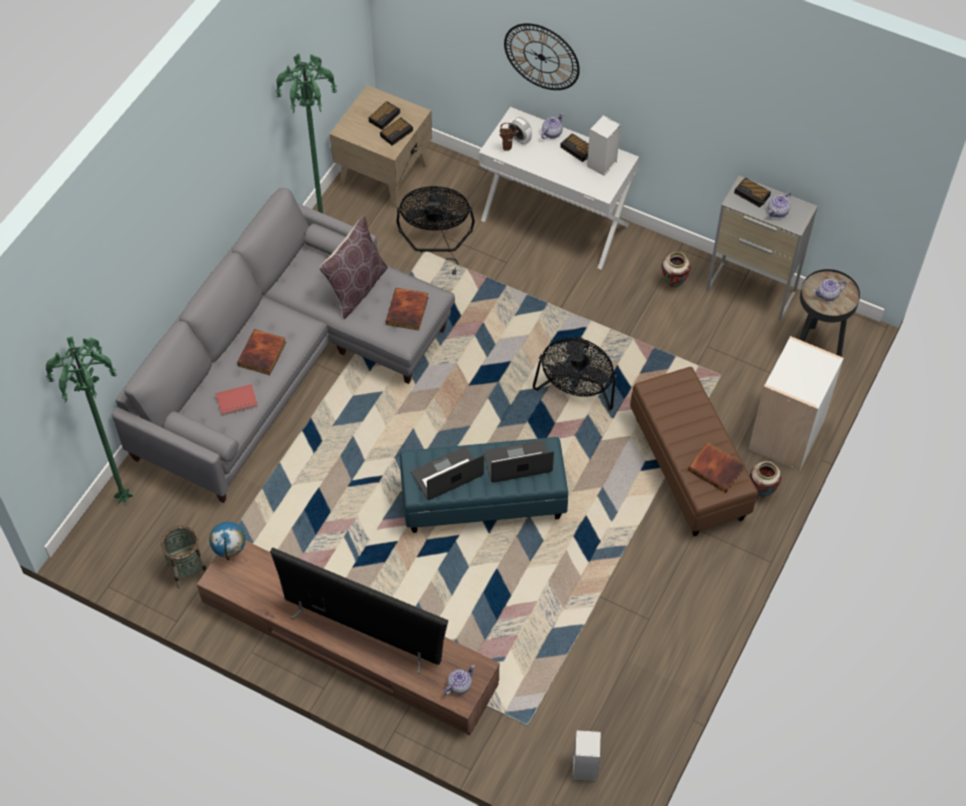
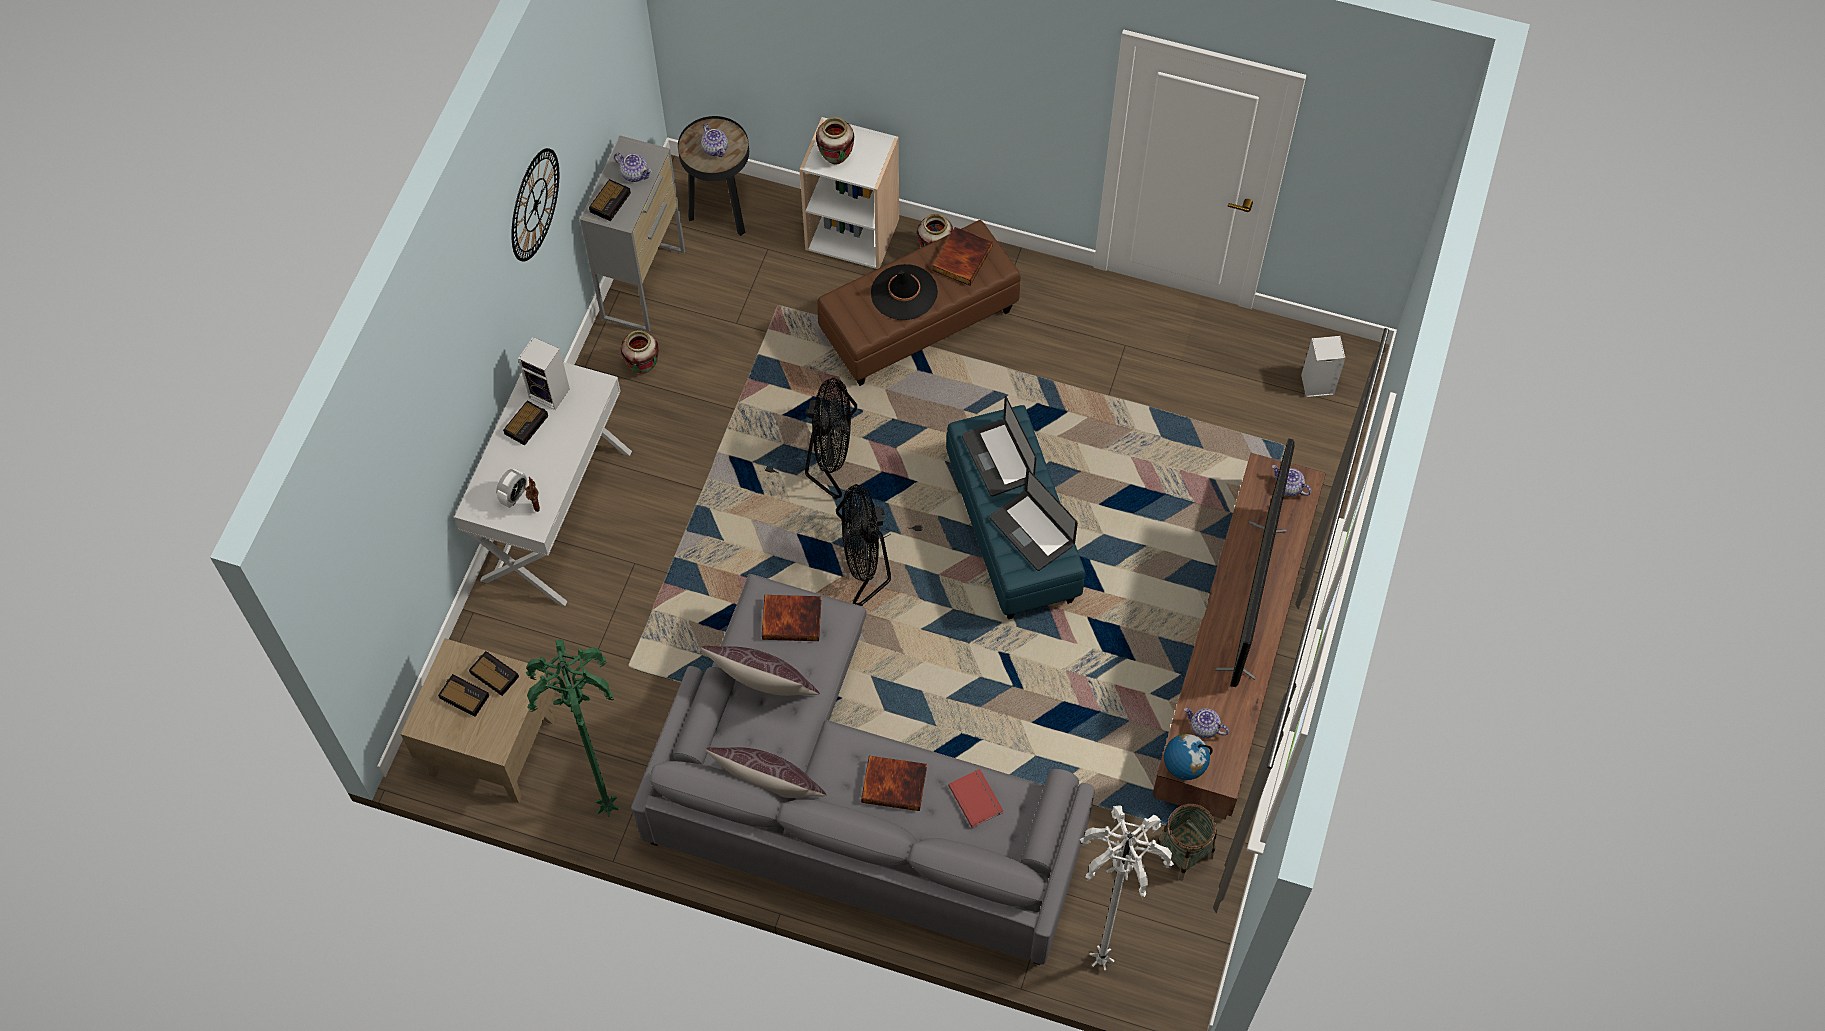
camera: 100 degrees left, 5 degrees up
green floor lamp [45,337,133,504] -> white floor lamp [1080,805,1174,970]
black fan [396,186,475,275] -> black fan moved to [836,484,924,606]
wall clock [504,23,580,90] -> wall clock moved to [511,148,559,262]
teapot [541,113,563,139] -> teapot moved to [1184,708,1229,738]
none -> brown pillow [706,747,826,798]
none -> vase [816,117,854,165]
none -> black hat [871,264,938,320]

